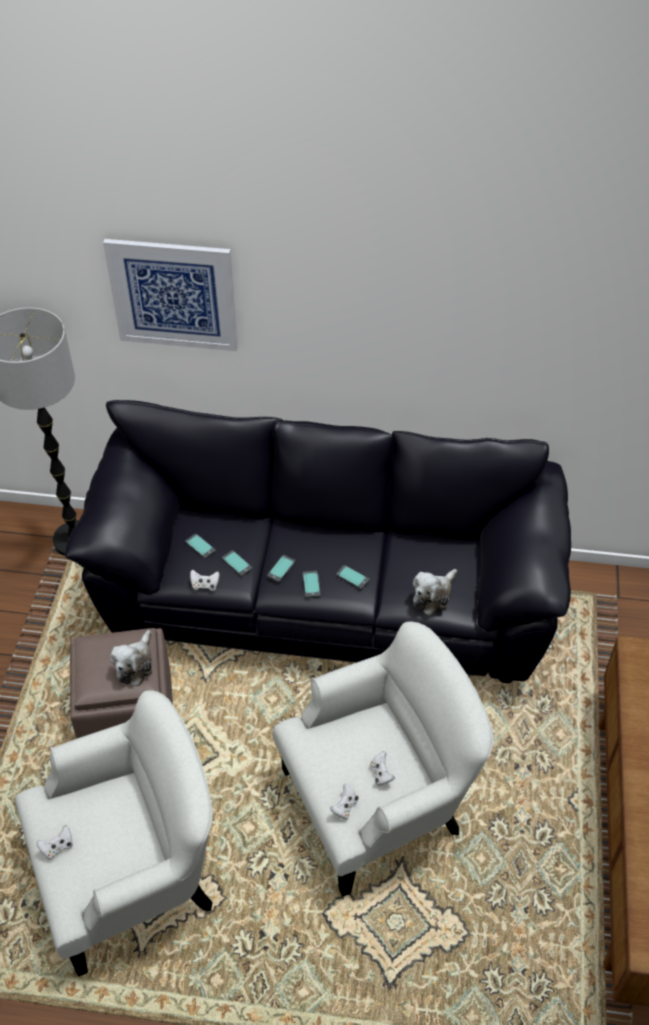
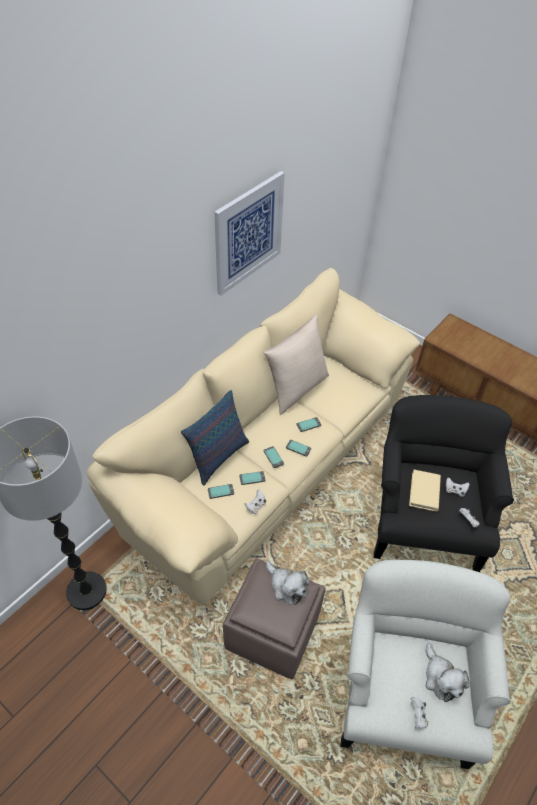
camera: 60 degrees left, 0 degrees up
black sofa [65,400,571,683] -> beige sofa [87,268,420,605]
picture [103,239,238,351] -> picture moved to [214,171,285,296]
white armchair [273,621,493,897] -> black armchair [374,395,514,572]
plush toy [413,569,457,616] -> plush toy moved to [426,643,470,702]
none -> blue pillow [181,390,249,486]
none -> beige pillow [264,315,329,415]
none -> beige book [409,470,441,512]

